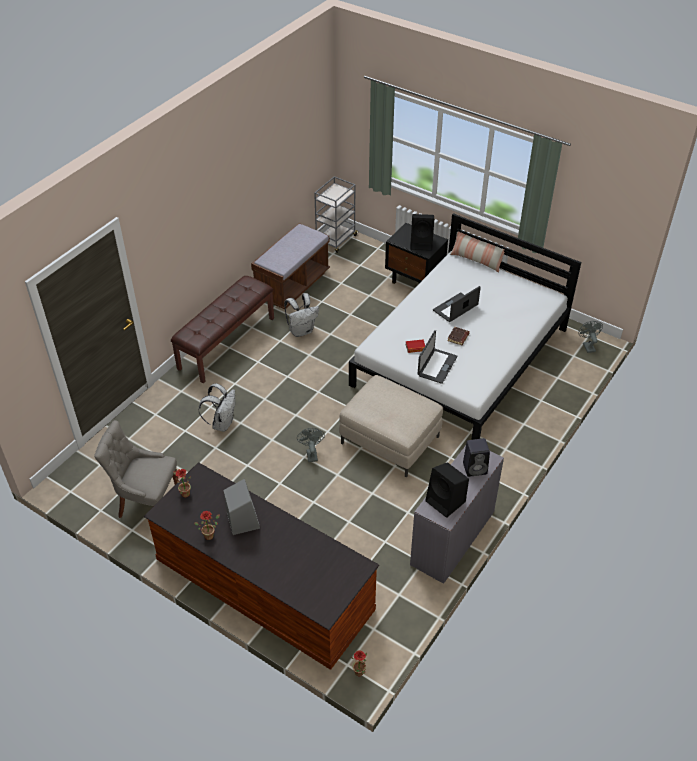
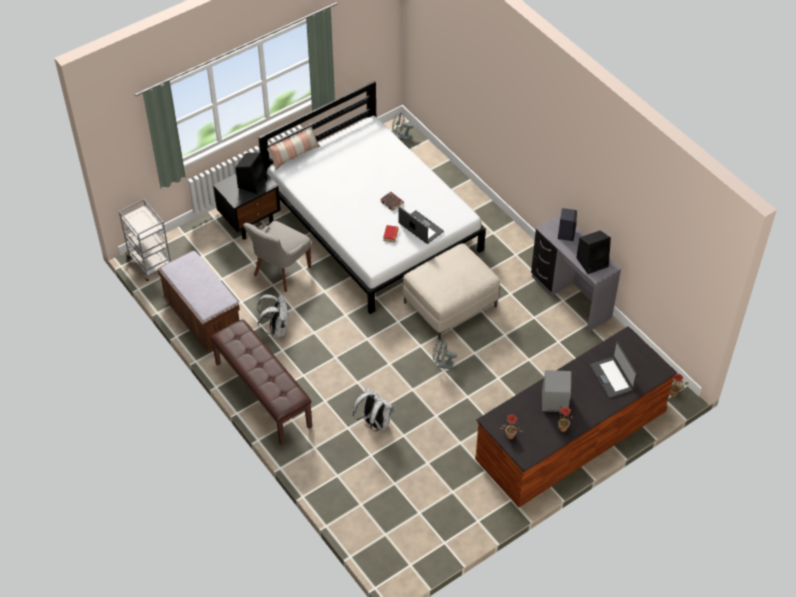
camera: 70 degrees left, 5 degrees up
grey chair [94,420,179,518] -> grey chair moved to [243,221,311,292]
laptop [433,286,481,322] -> laptop moved to [590,341,637,398]

